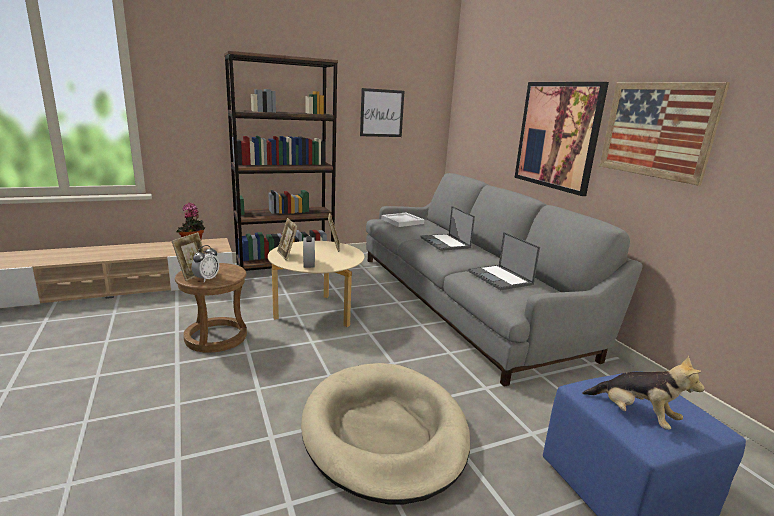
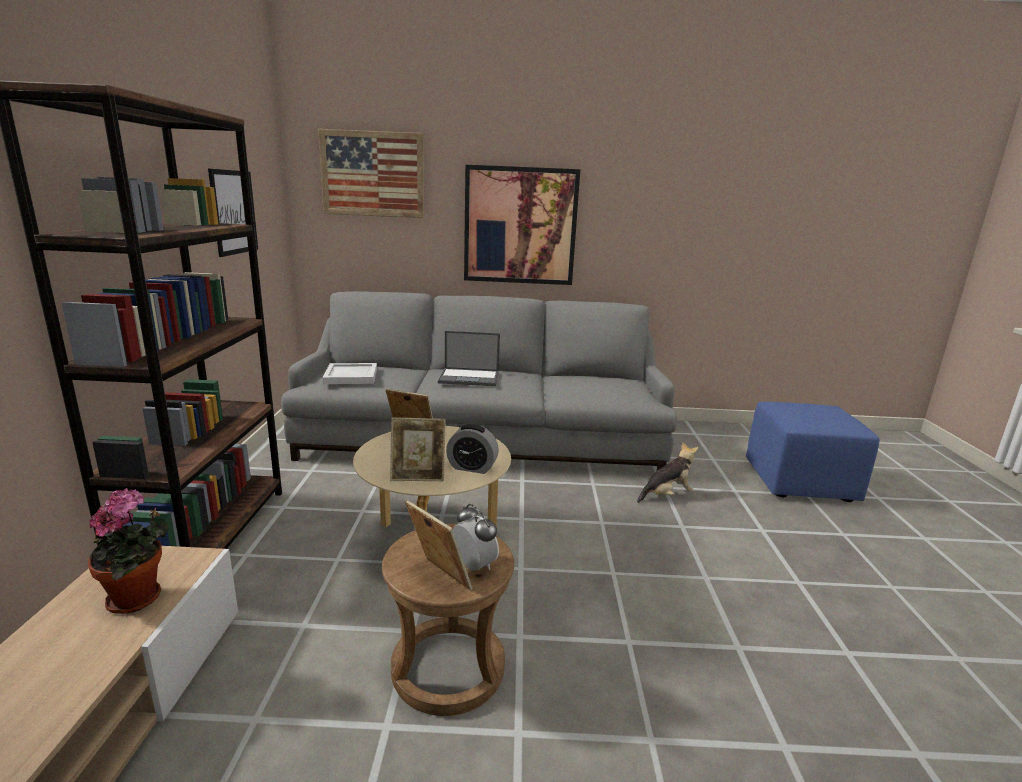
camera: 65 degrees left, 0 degrees up
beige dog bed [301,363,470,504] -> none
laptop [468,232,540,290] -> none
plush toy [582,356,705,430] -> plush toy moved to [637,442,699,503]
picture [600,82,730,186] -> picture moved to [318,129,424,218]

